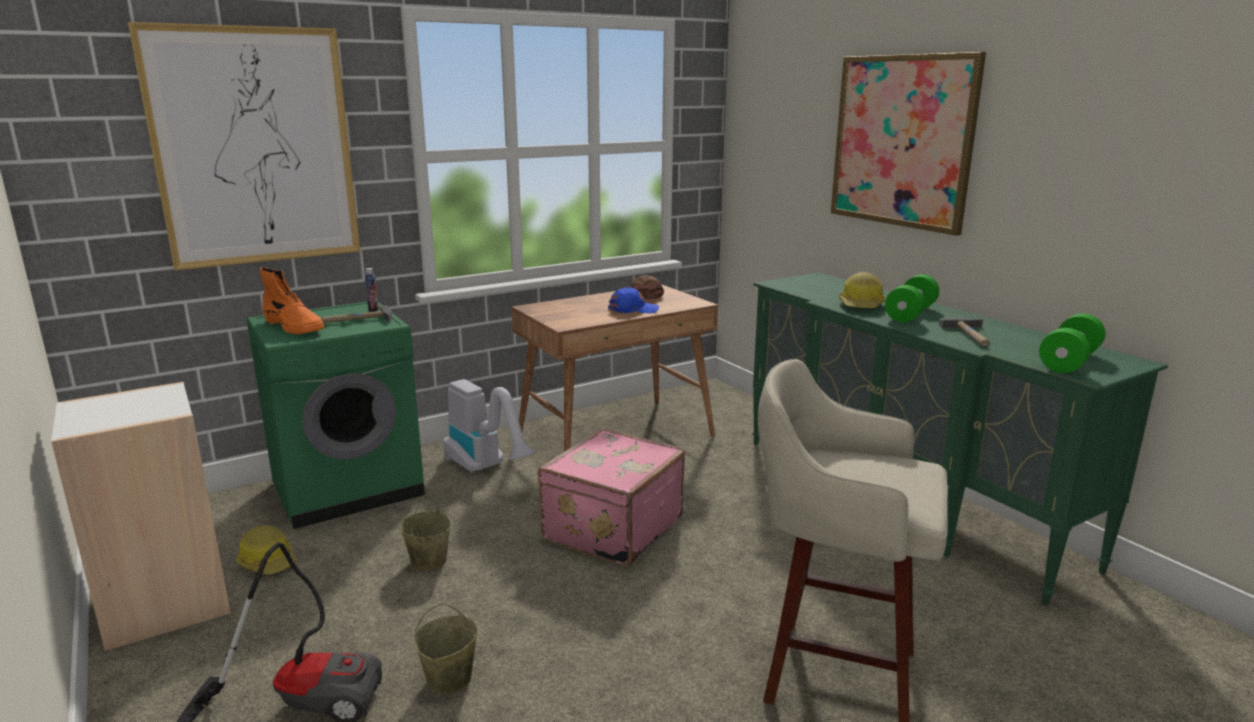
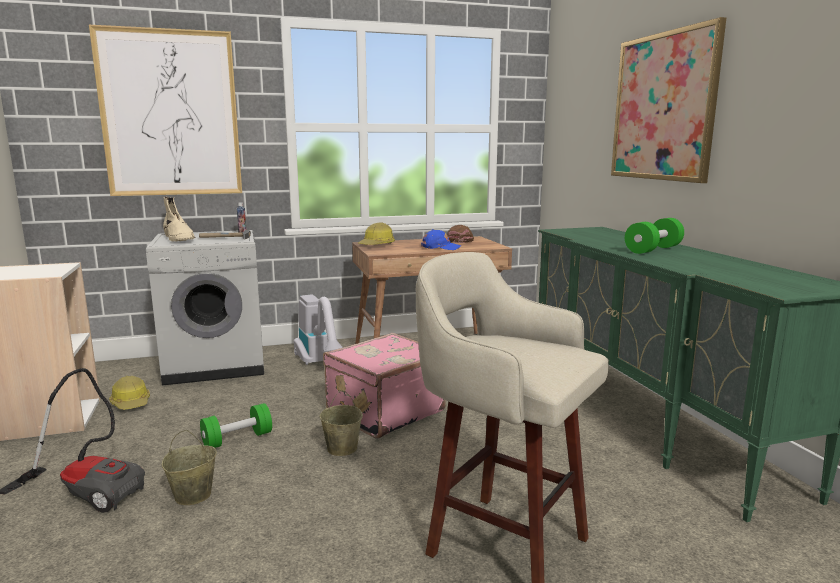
camera: 15 degrees right, 5 degrees down
green washing machine [247,302,425,529] -> white washing machine [146,230,264,385]
orange boot [259,267,325,334] -> beige boot [163,197,195,241]
beige bucket [400,496,451,571] -> beige bucket moved to [319,390,363,456]
hard hat [839,272,885,308] -> hard hat moved to [358,223,395,245]
hammer [939,318,990,347] -> none
green dumbbell [1039,314,1105,373] -> green dumbbell moved to [200,403,272,448]

